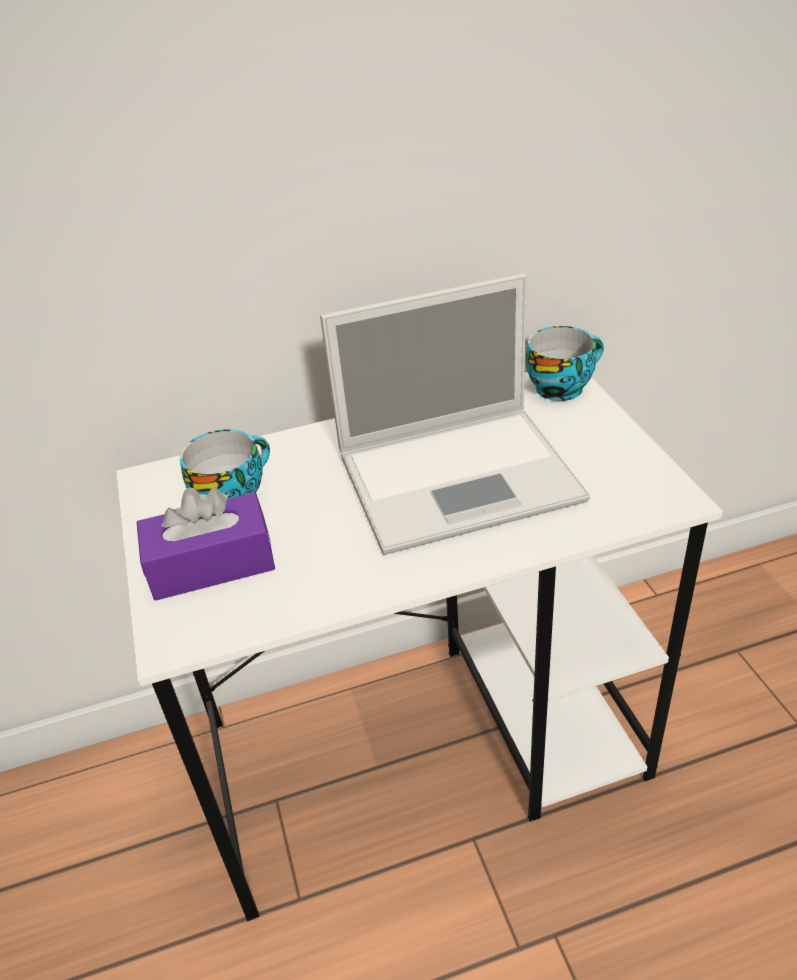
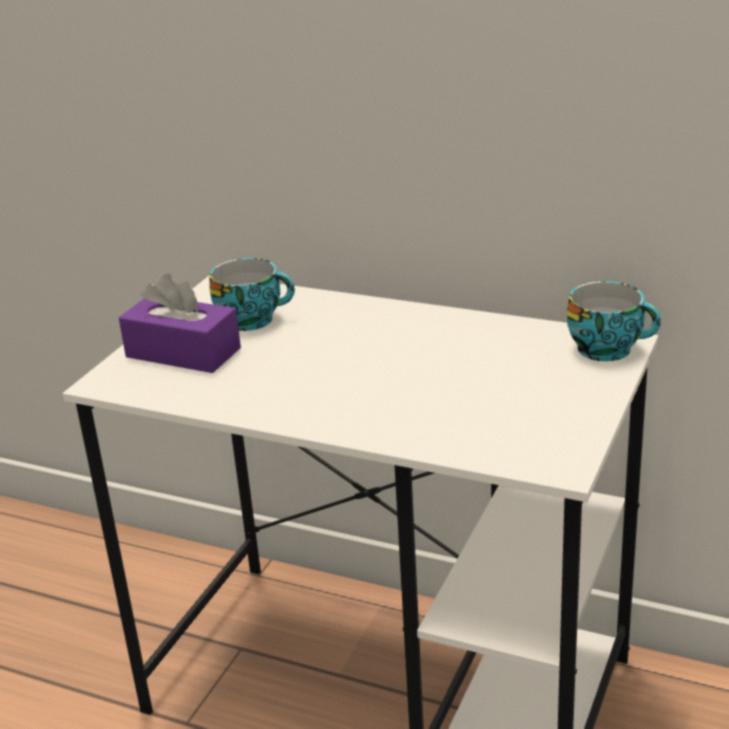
camera: 40 degrees right, 10 degrees down
laptop [320,273,590,555] -> none

